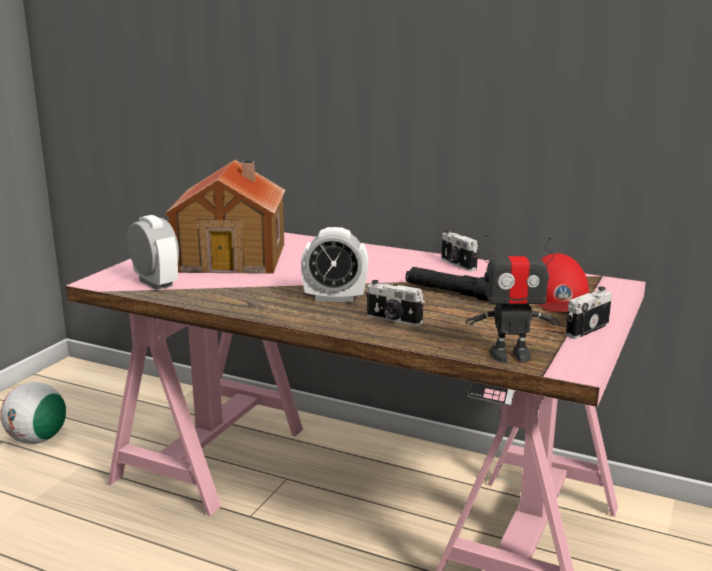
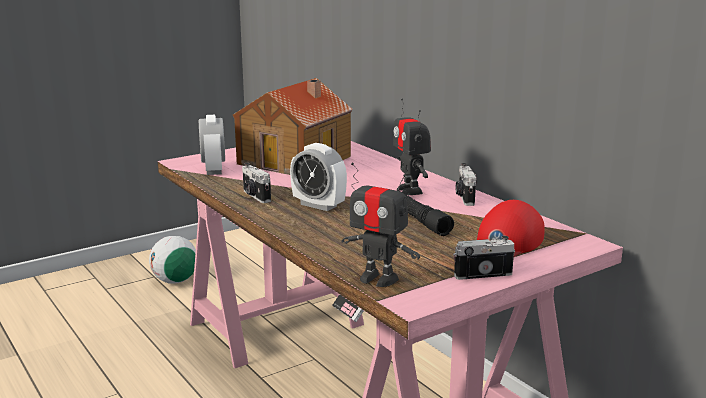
camera: 30 degrees right, 0 degrees up
camera [366,280,425,326] -> camera moved to [242,163,271,203]
none -> toy robot [393,98,431,195]

